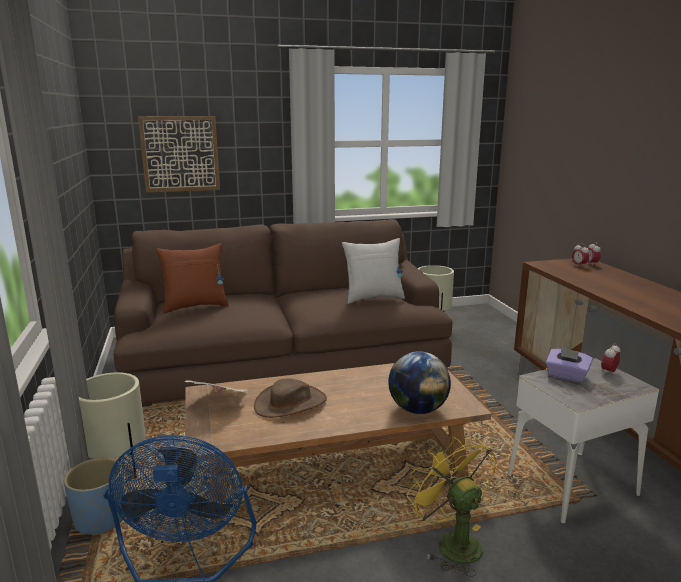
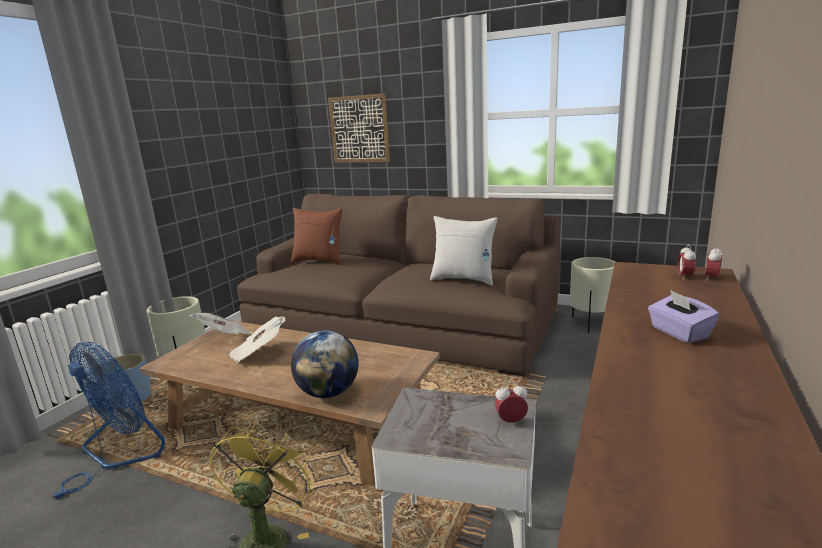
camera: 40 degrees right, 0 degrees up
brown hat [254,378,327,418] -> newspaper [229,316,285,363]
purple tissue box [546,347,593,383] -> purple tissue box moved to [648,290,719,343]

